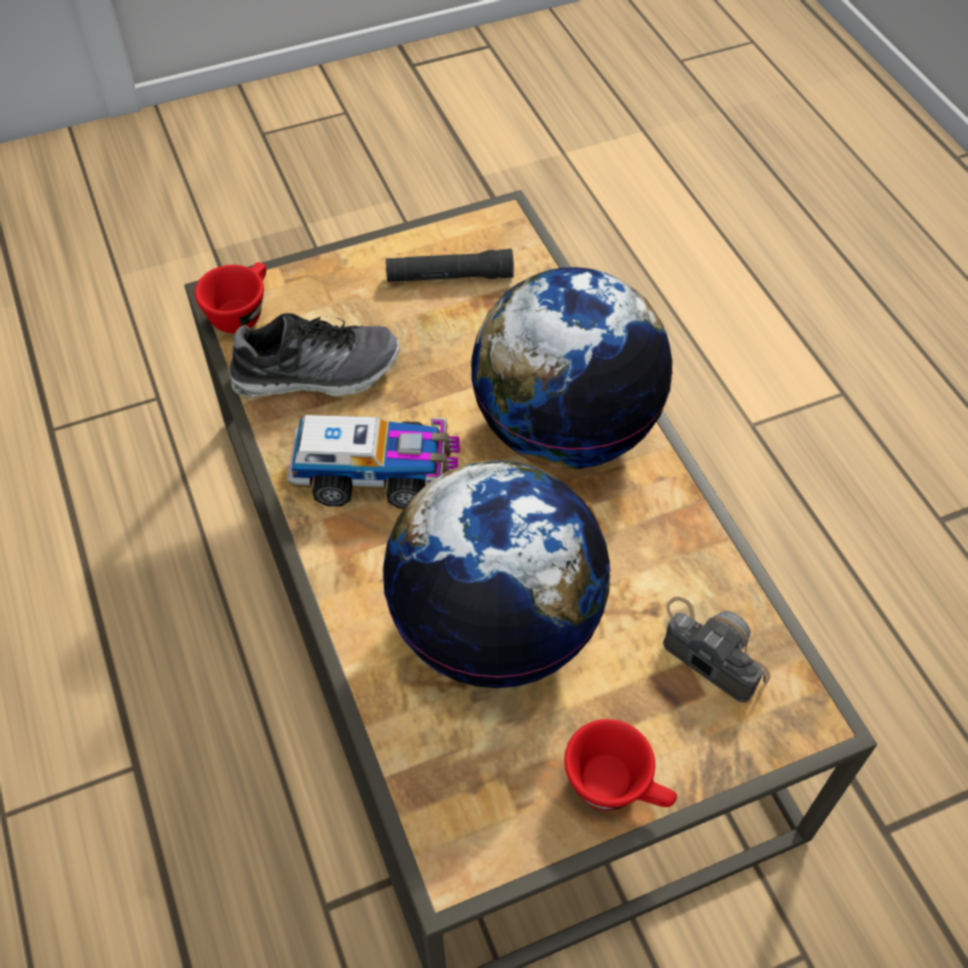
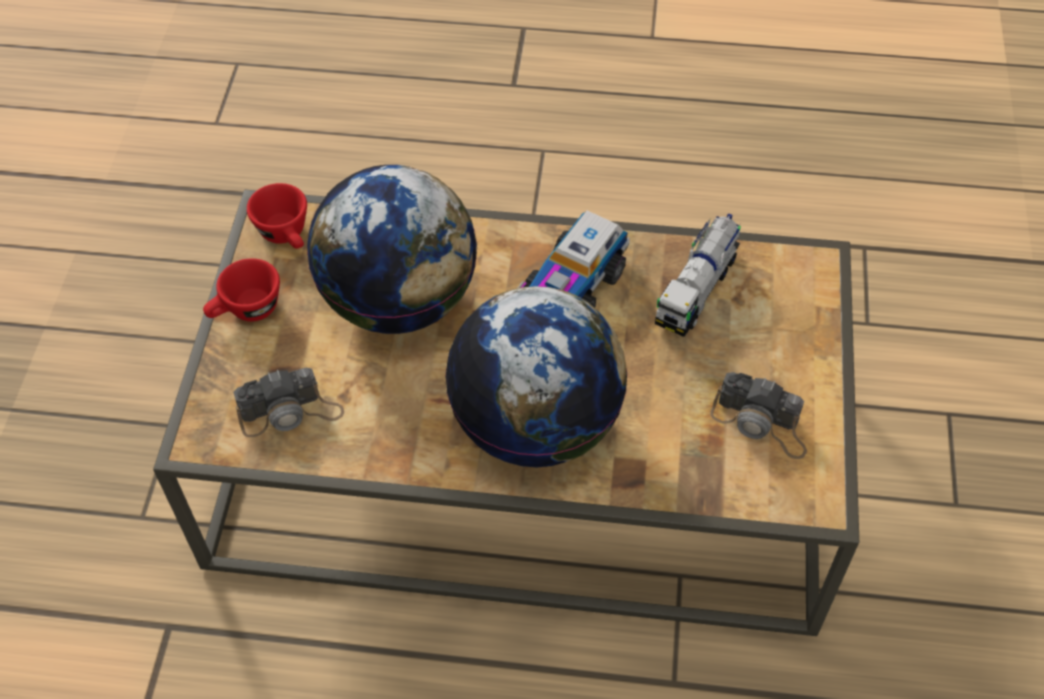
camera: 120 degrees right, 0 degrees up
red cup [195,262,266,333] -> red cup moved to [247,183,307,249]
shoe [229,313,400,397] -> toy truck [655,213,741,337]
black flashlight [386,249,514,282] -> camera [710,372,807,459]

